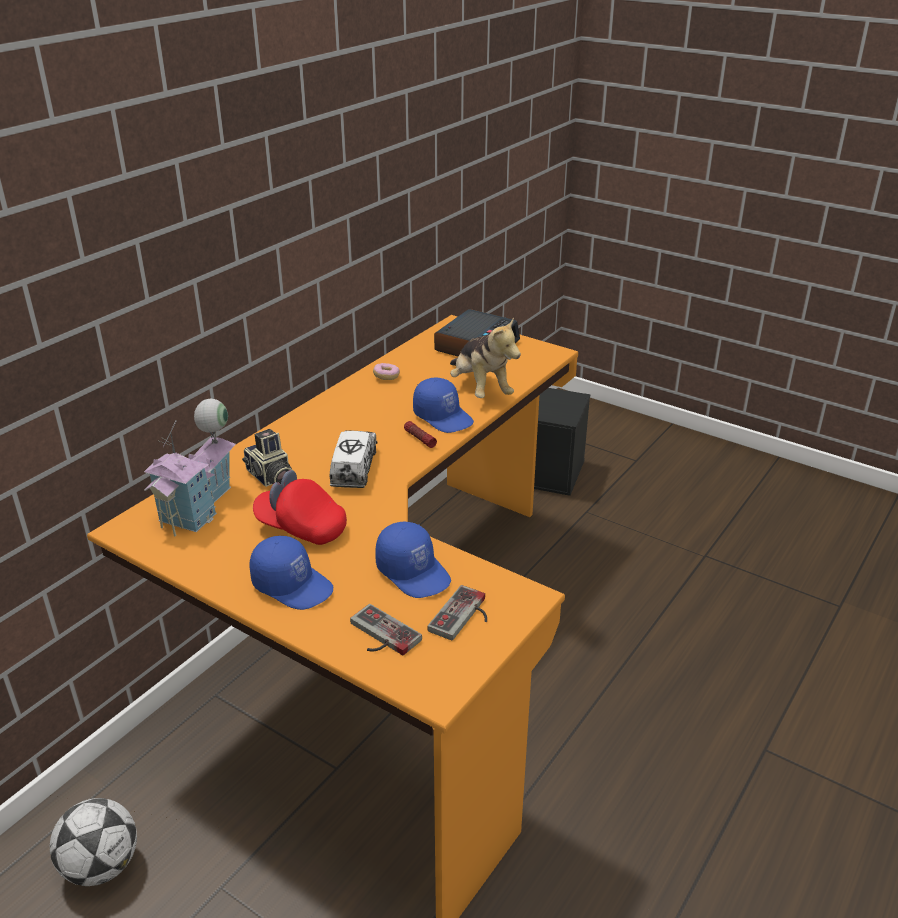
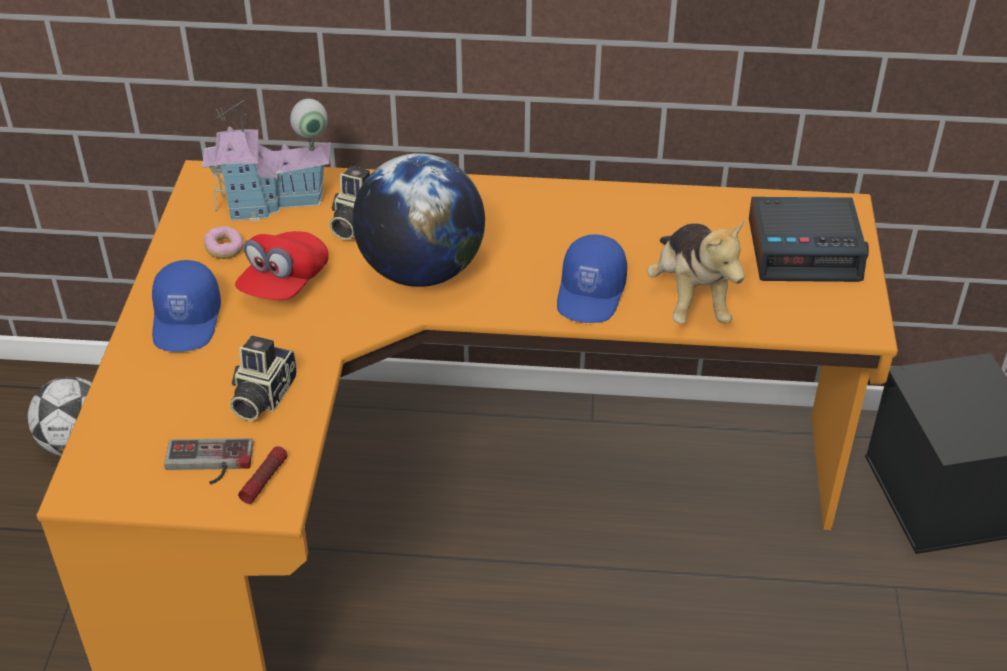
camera: 60 degrees right, 10 degrees up
red cap [253,470,347,545] -> red cap turned 150 degrees counterclockwise [235,231,329,300]
toy truck [330,430,377,488] -> globe [352,153,485,287]
game controller [350,604,422,655] -> none
donut [373,363,400,380] -> donut moved to [204,226,243,259]
blue cap [375,522,451,598] -> camera [230,335,297,421]
flashlight [404,421,437,448] -> flashlight moved to [238,446,287,504]
plush toy [450,317,521,398] -> plush toy turned 45 degrees counterclockwise [647,220,745,324]

